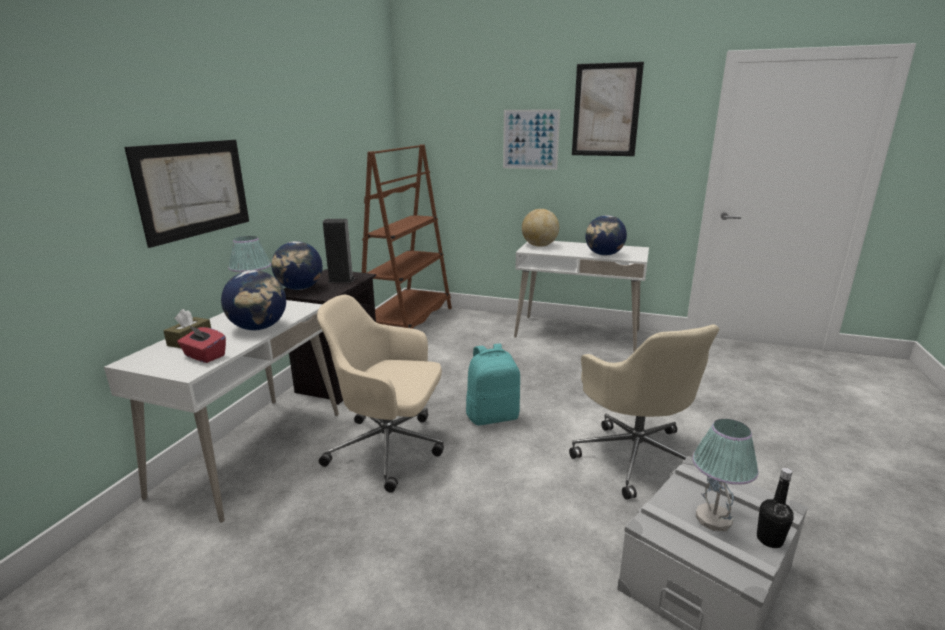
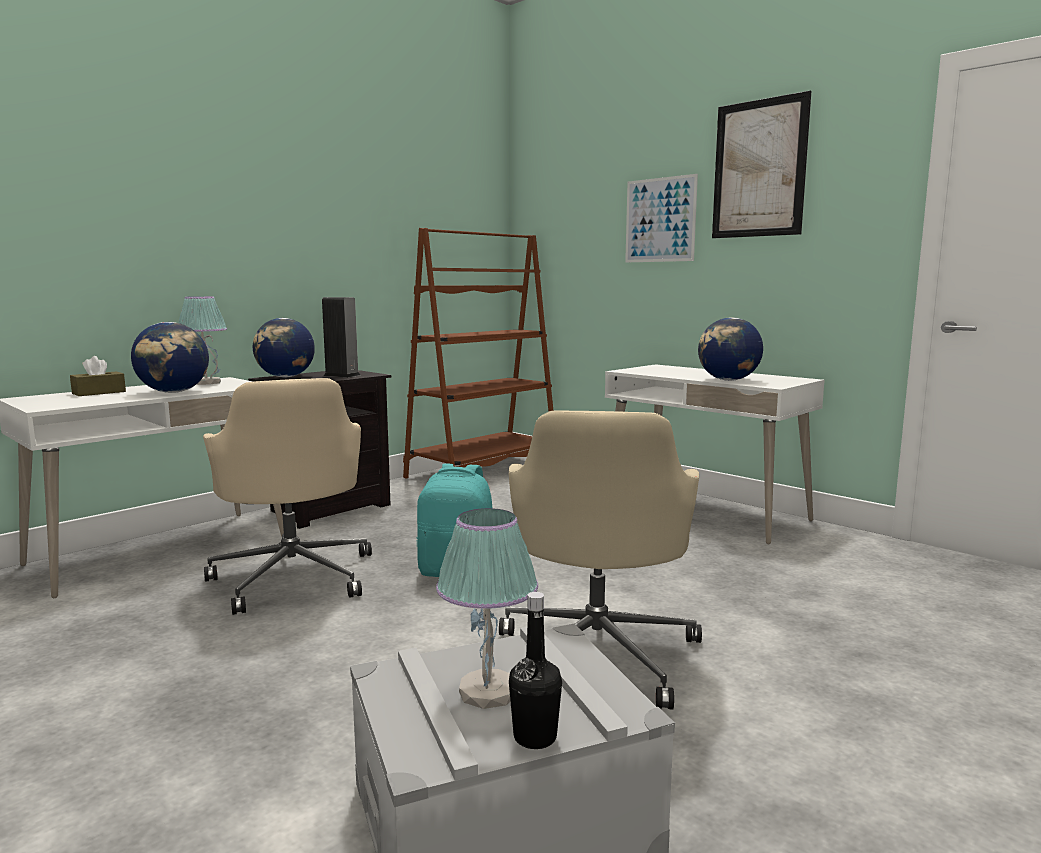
camera: 25 degrees right, 10 degrees down
picture [124,140,249,248] -> none
red tissue box [177,325,226,363] -> none
beige office chair [317,295,444,493] -> beige office chair turned 150 degrees counterclockwise [203,378,372,615]
globe [522,209,559,247] -> none

